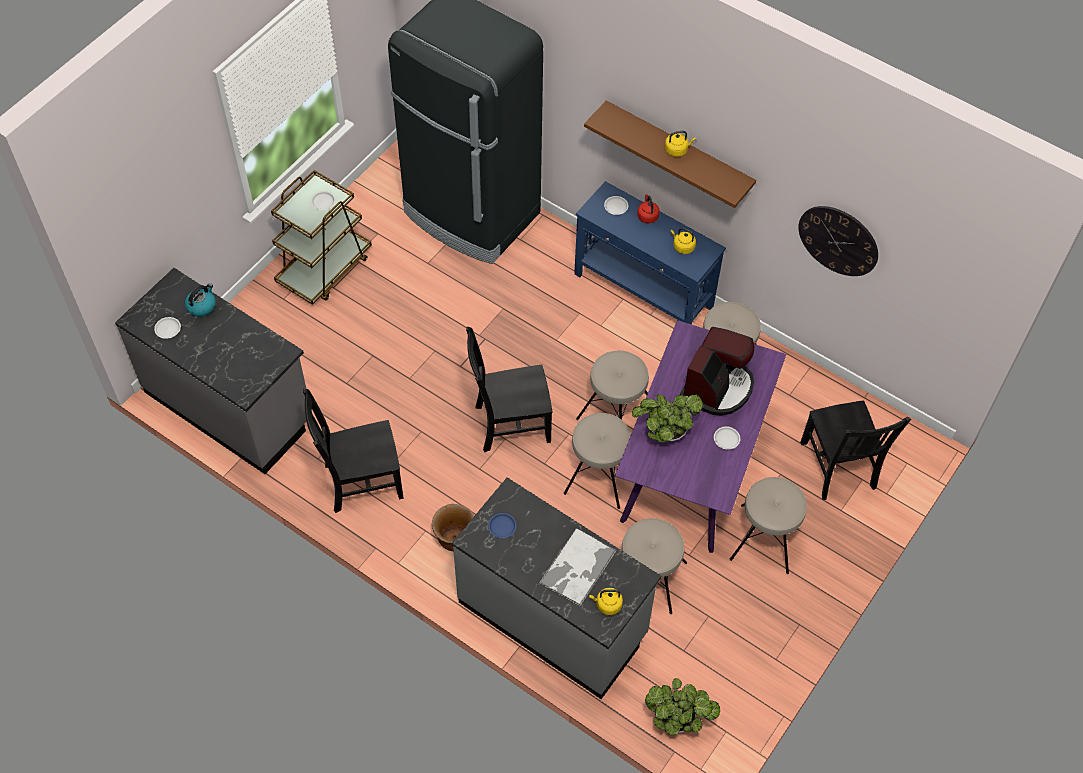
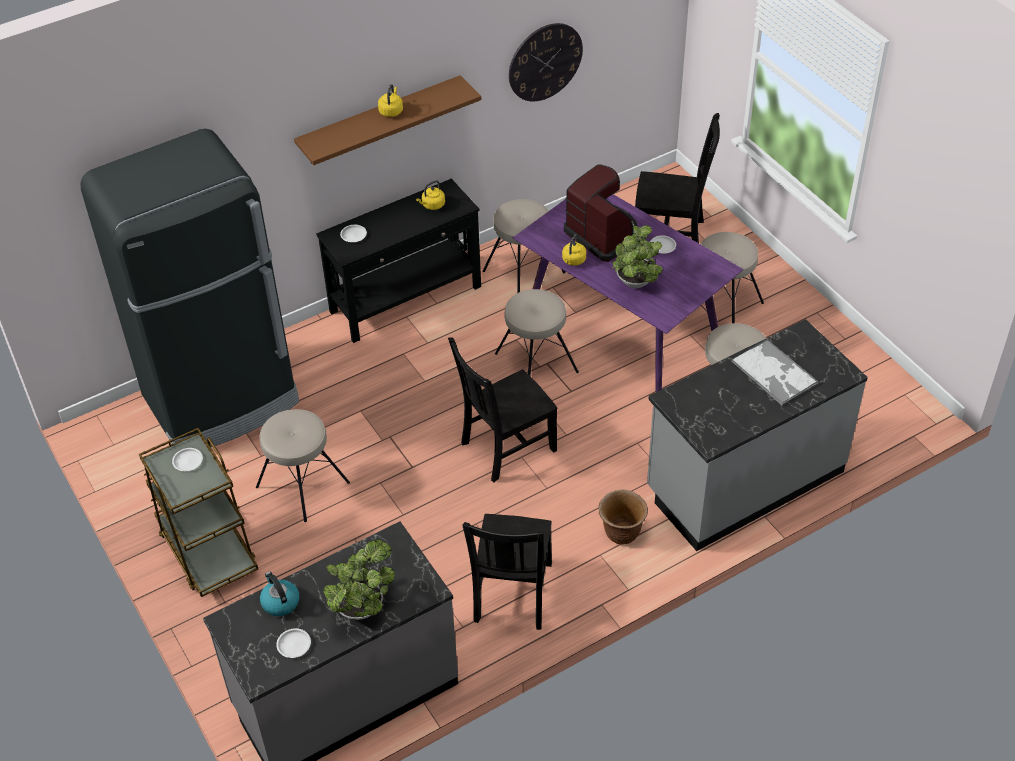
camera: 65 degrees left, 10 degrees down
black chair [466,327,552,452] -> black chair turned 45 degrees clockwise [448,337,558,483]
blue plate [488,513,517,538] -> none
beige stool [564,413,631,509] -> beige stool moved to [256,409,350,522]
blue console table [574,181,726,325] -> black console table [316,179,481,343]
yellow kettle [589,588,623,615] -> yellow kettle moved to [562,234,586,266]
red kettle [637,194,660,223] -> none
potted plant [645,678,720,735] -> potted plant moved to [323,539,395,620]

